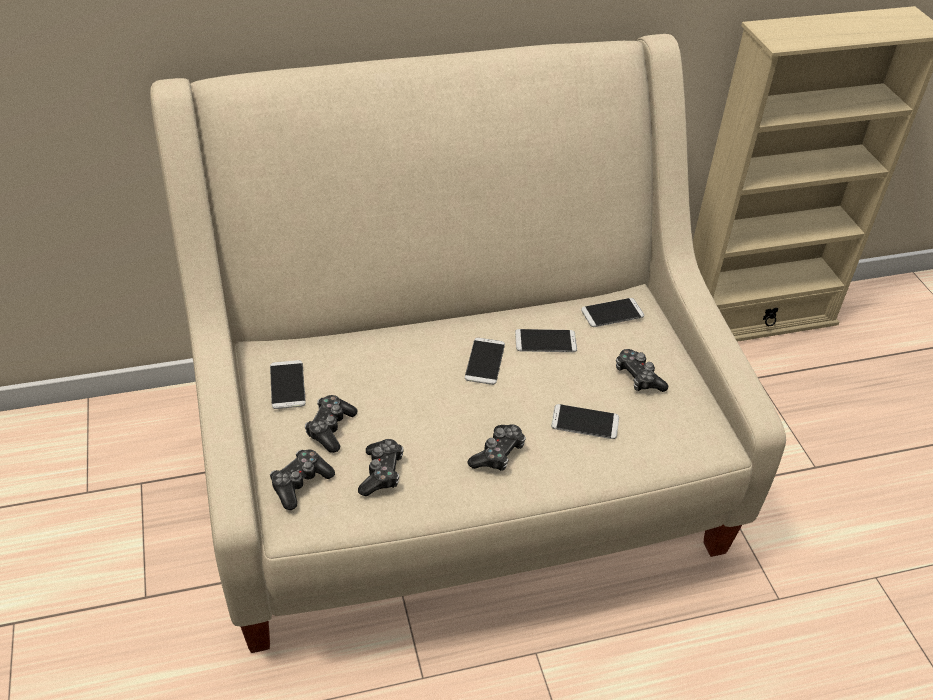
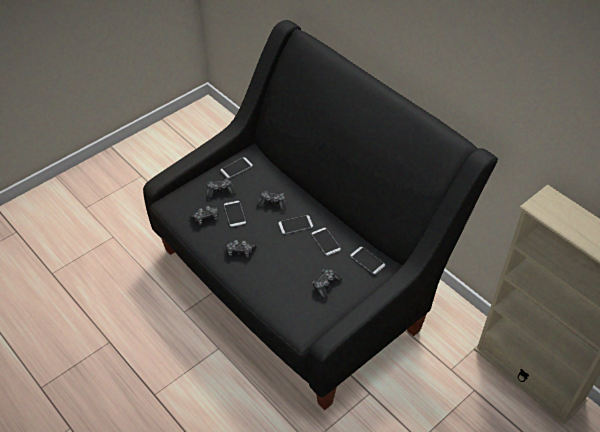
camera: 65 degrees right, 5 degrees up
beige sofa [150,34,786,653] -> black sofa [143,20,498,410]
game controller [270,450,335,510] -> game controller moved to [257,191,286,212]
phone [551,404,619,439] -> phone moved to [224,201,246,227]

